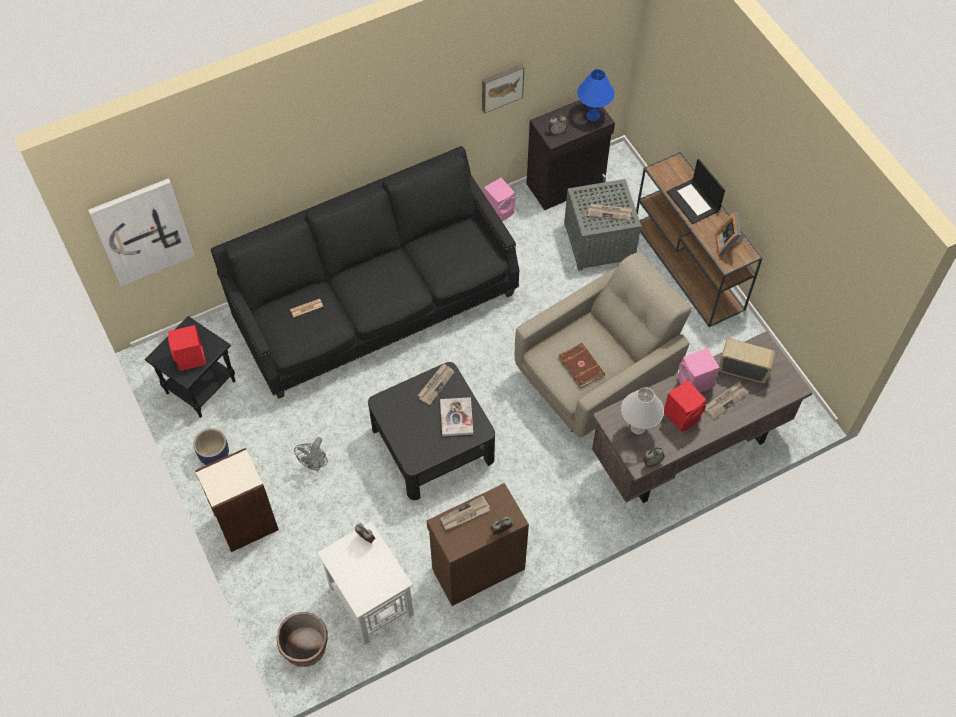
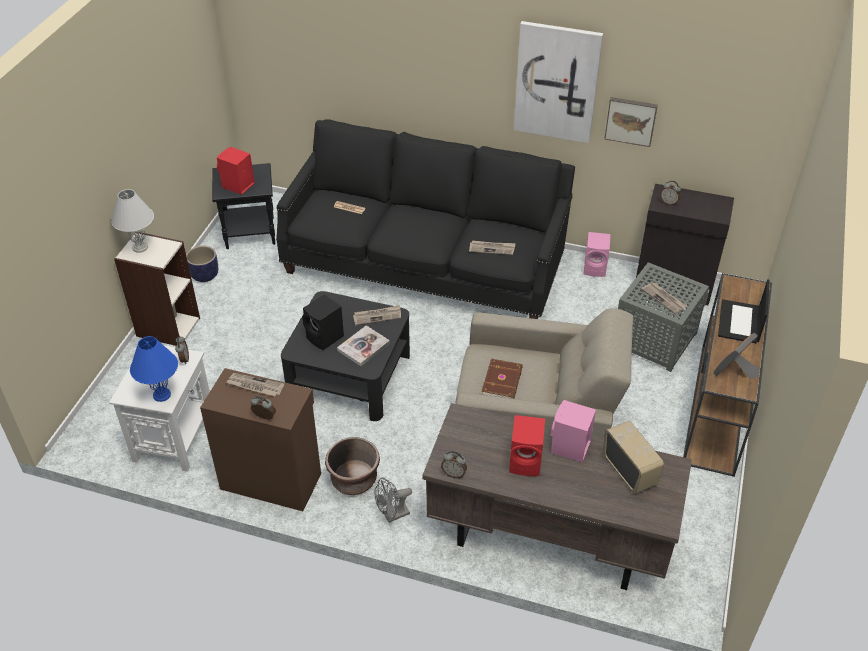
camera: 45 degrees right, 15 degrees down
picture [88,178,195,286] -> picture moved to [514,21,603,143]
brown planter [277,612,328,667] -> brown planter moved to [325,437,380,495]
grey fan [294,437,328,471] -> grey fan moved to [374,477,412,523]
blue table lamp [577,69,615,121] -> blue table lamp moved to [130,336,178,402]
white table lamp [621,387,664,435] -> white table lamp moved to [111,189,154,253]
newspaper [705,382,748,419] -> newspaper moved to [469,241,516,255]
none -> black speaker [302,294,344,350]

